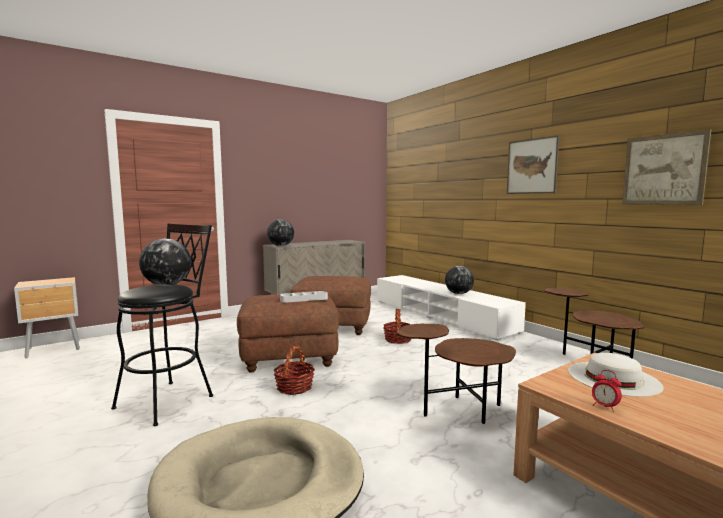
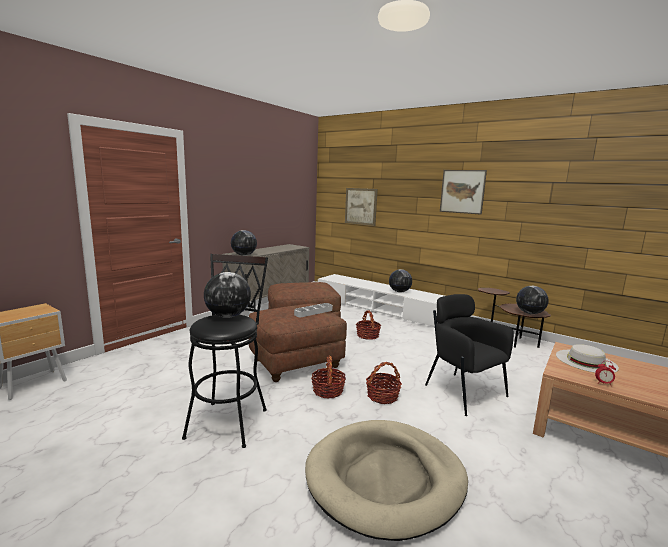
camera: 20 degrees left, 5 degrees up
brown side table [396,324,516,424] -> black armchair [425,294,514,416]
picture [622,129,711,205] -> picture moved to [345,188,378,226]
none -> basket [366,362,402,404]
none -> globe [516,286,549,314]

